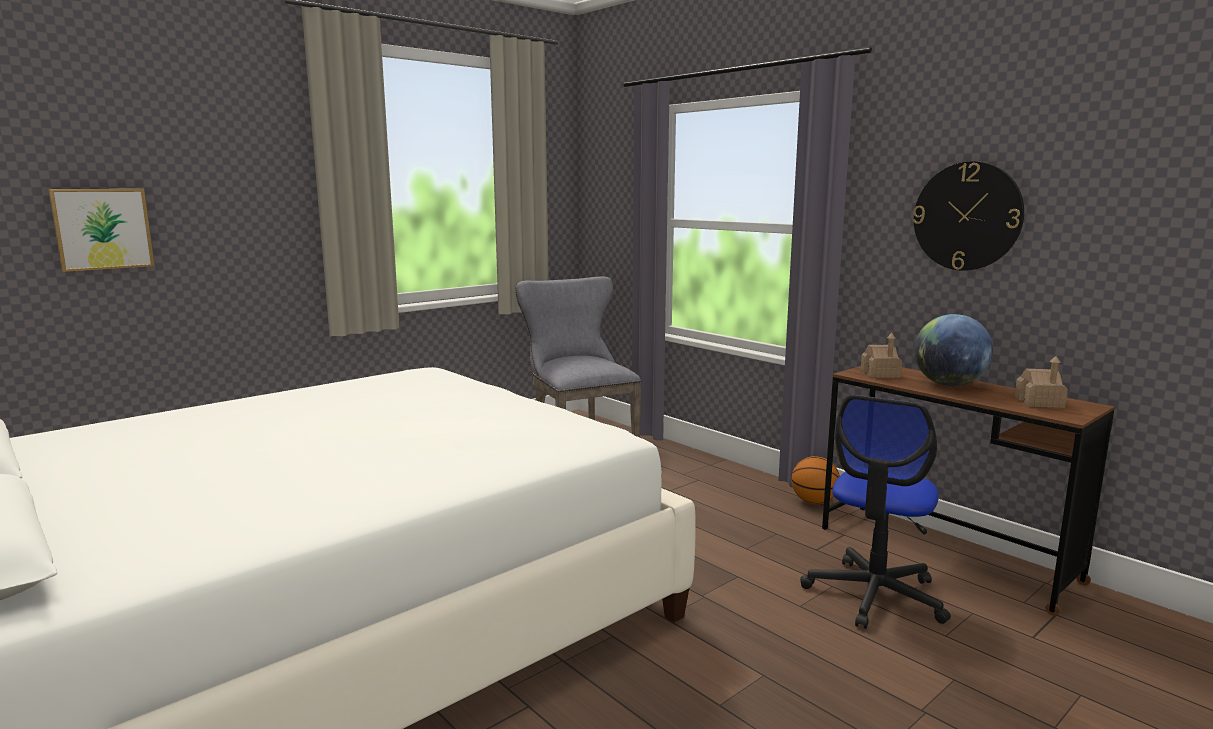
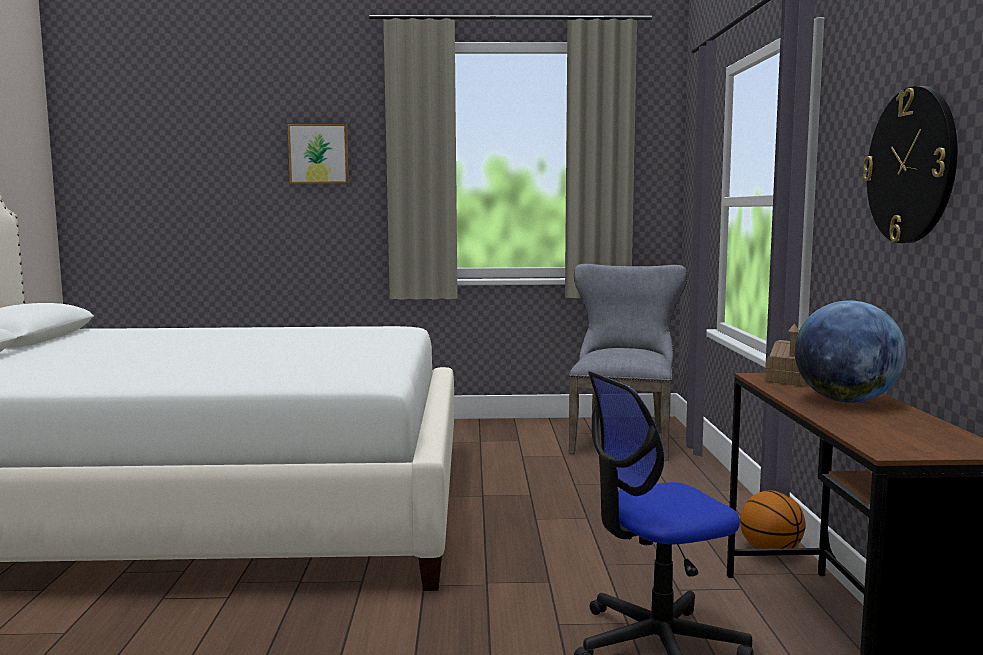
camera: 40 degrees right, 5 degrees down
picture [48,189,155,272] -> picture moved to [288,124,349,184]
toy house [1015,356,1068,408] -> none

